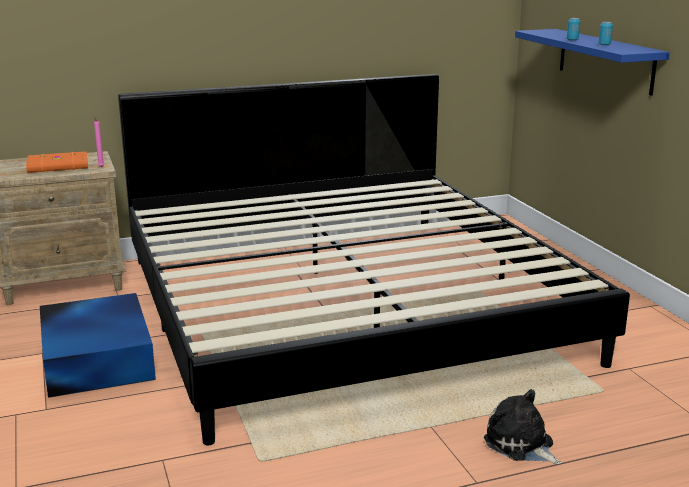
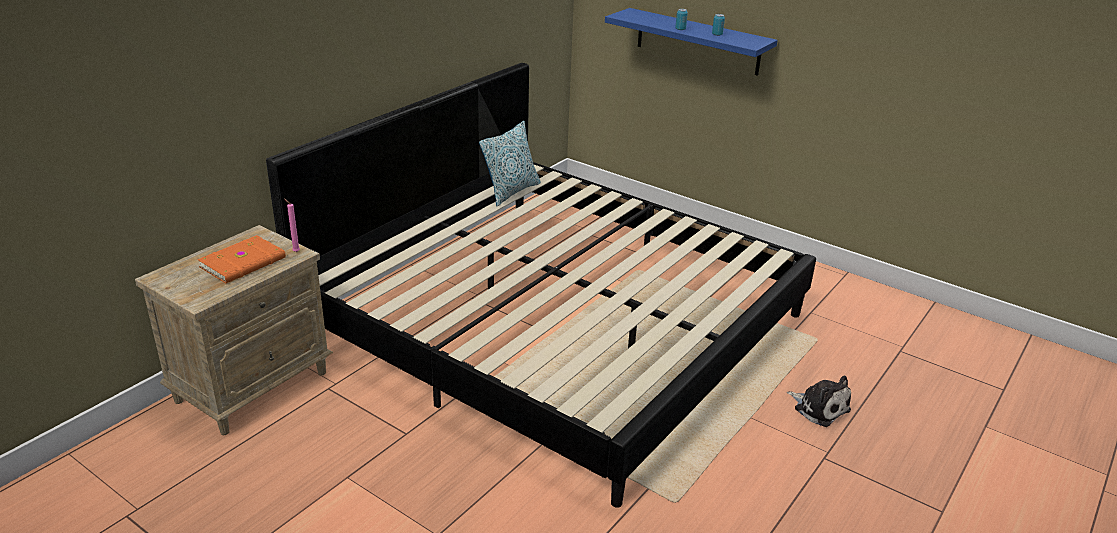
camera: 35 degrees left, 10 degrees up
blue storage box [40,293,156,398] -> none
plush toy [484,389,562,464] -> plush toy turned 150 degrees counterclockwise [787,375,851,427]
none -> pillow [479,121,541,206]

